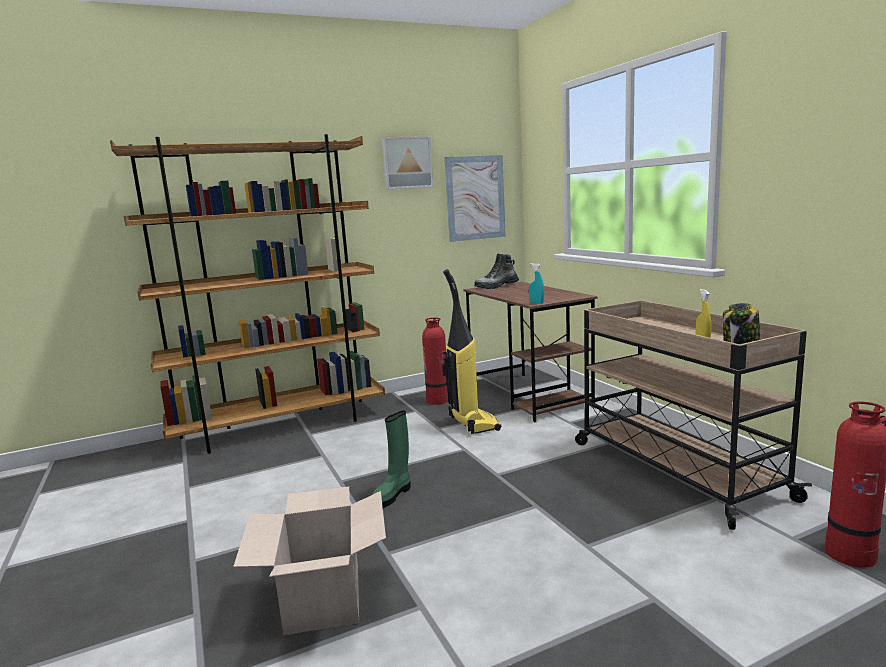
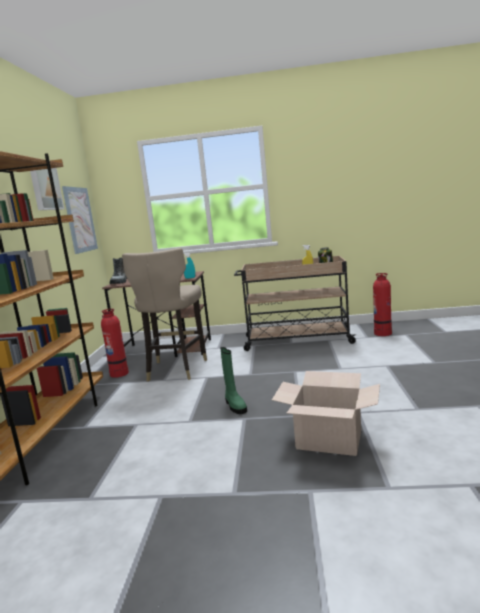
camera: 60 degrees left, 0 degrees up
vacuum cleaner [442,269,501,434] -> beige stool [122,248,207,382]

